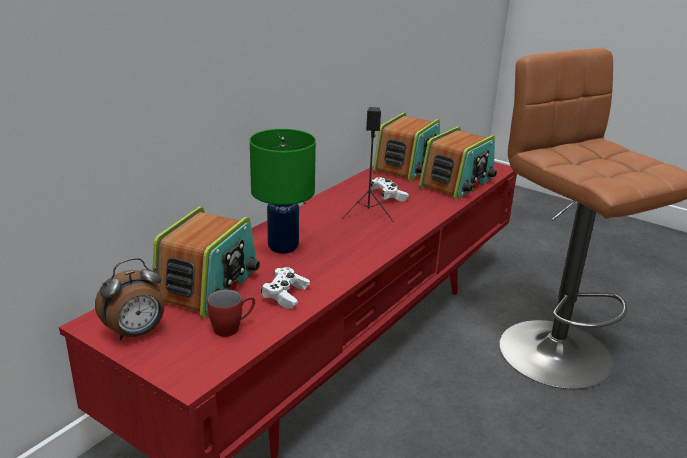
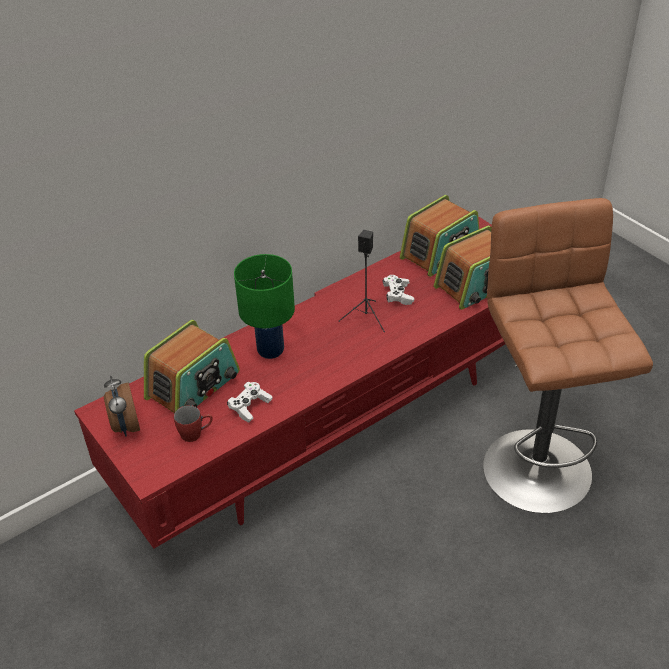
camera: 20 degrees right, 15 degrees up
alarm clock [95,258,164,340] -> alarm clock turned 90 degrees clockwise [104,376,140,437]

